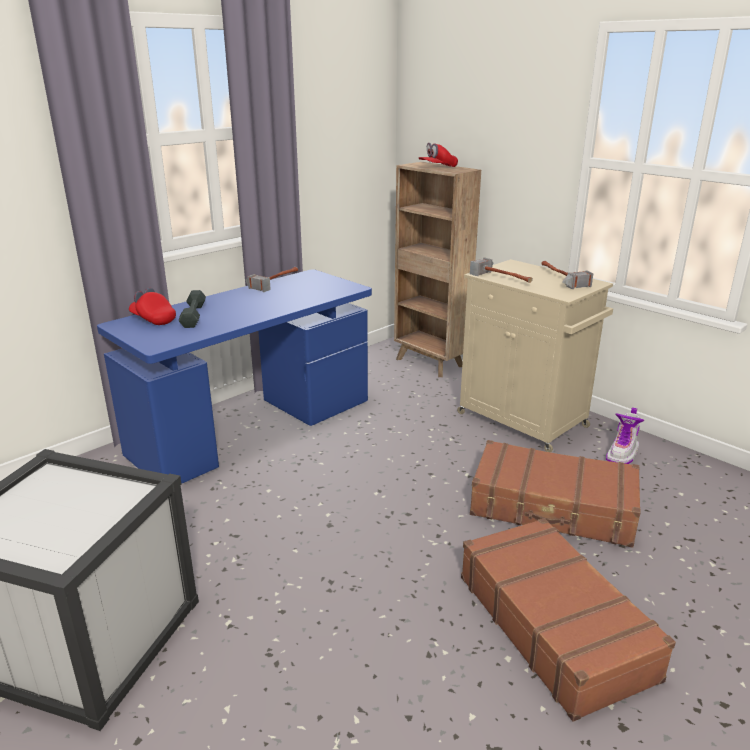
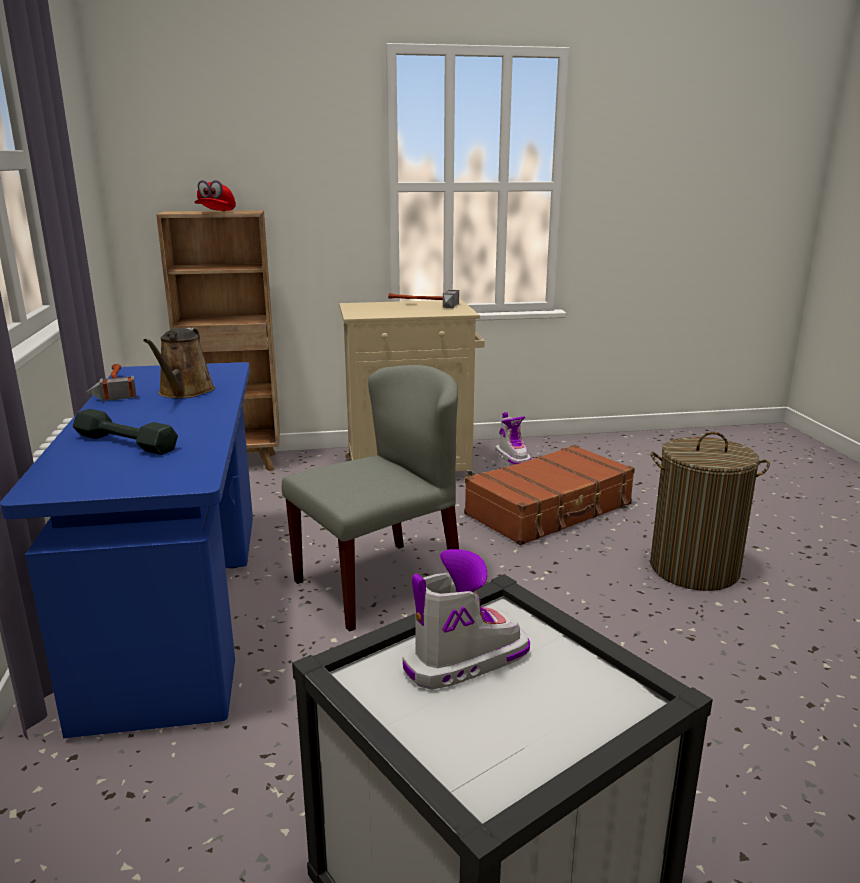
camera: 55 degrees left, 5 degrees down
red cap [129,288,176,325] -> none
brown suitcase [461,518,676,722] -> laundry basket [650,432,770,591]
hammer [470,257,533,283] -> none
none -> brown watering can [143,328,215,399]
none -> grey chair [282,365,459,632]
none -> boot [402,549,530,690]

